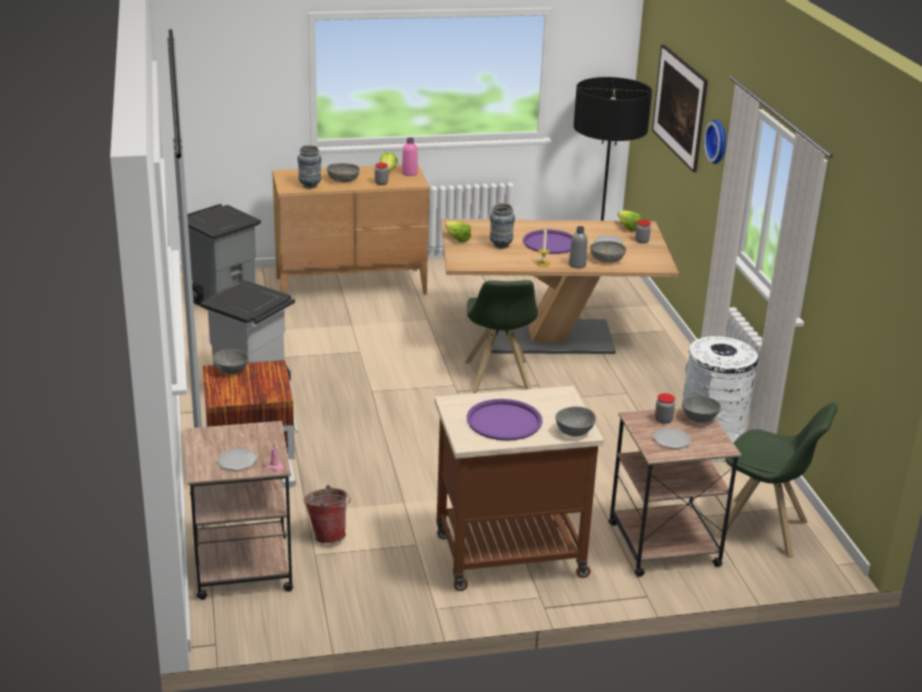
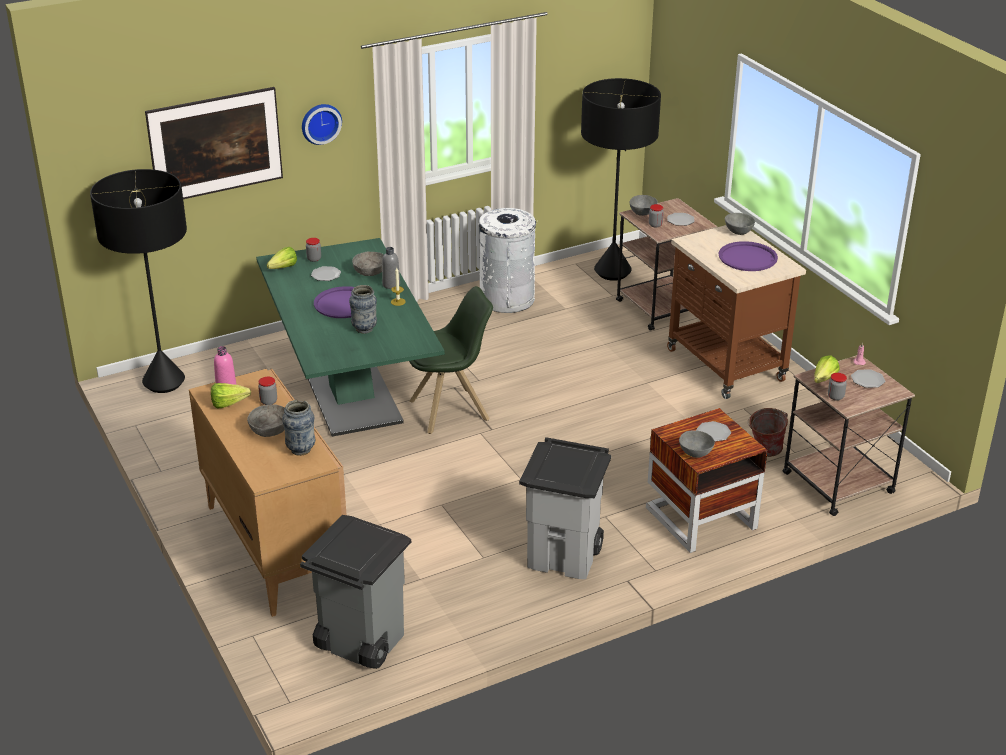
camera: 105 degrees left, 5 degrees up
brown dining table [441,219,679,354] -> green dining table [256,238,445,437]
lettuce [445,221,471,242] -> lettuce moved to [814,355,840,383]
green chair [716,403,838,558] -> black floor lamp [581,78,661,281]
none -> plate [696,421,731,441]
none -> jar [828,373,847,401]

